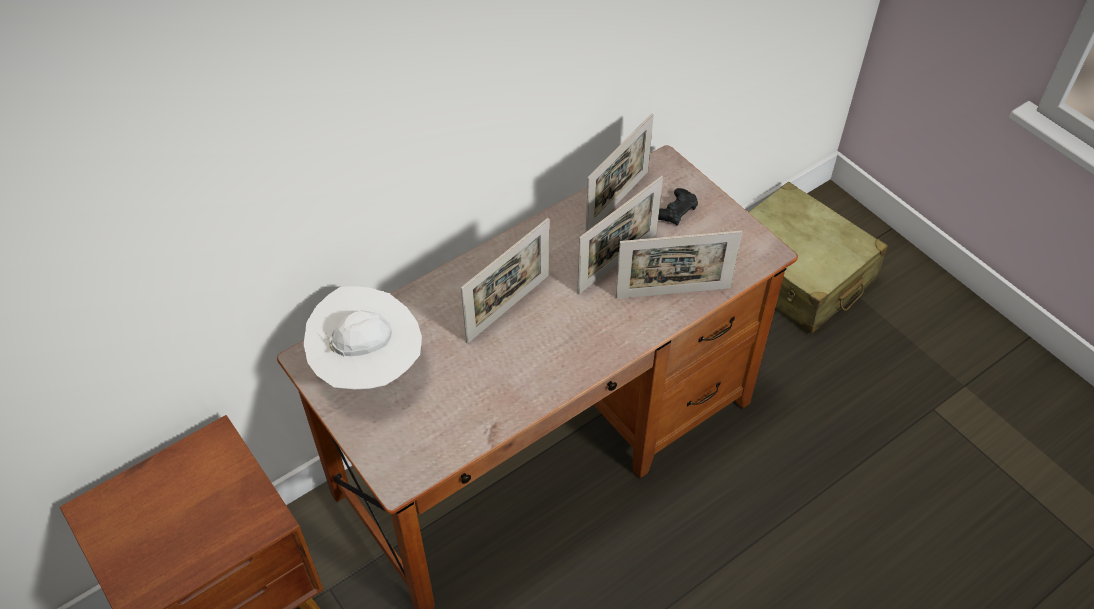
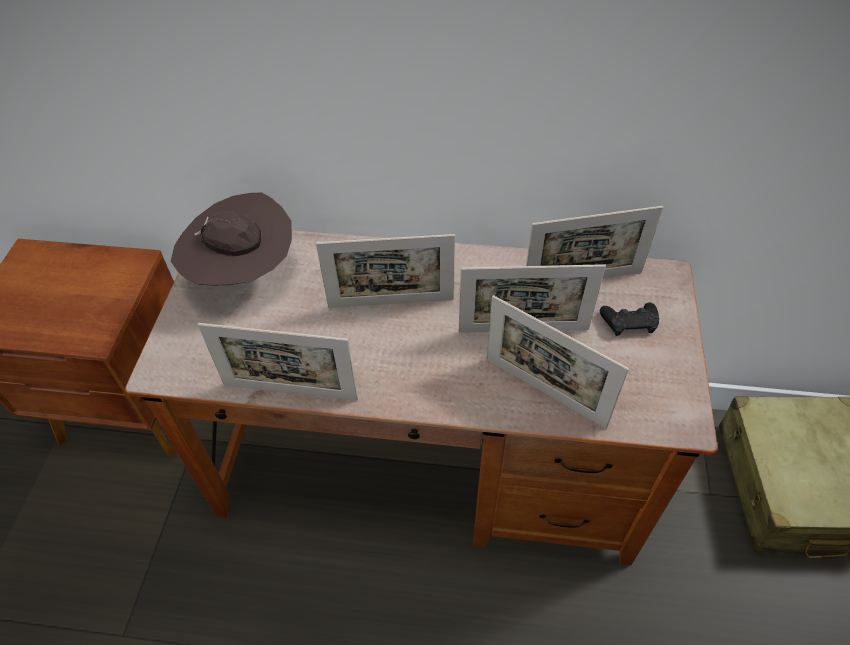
camera: 45 degrees right, 0 degrees up
white hat [304,286,422,389] -> brown hat [171,193,292,286]
none -> picture frame [197,323,358,401]

